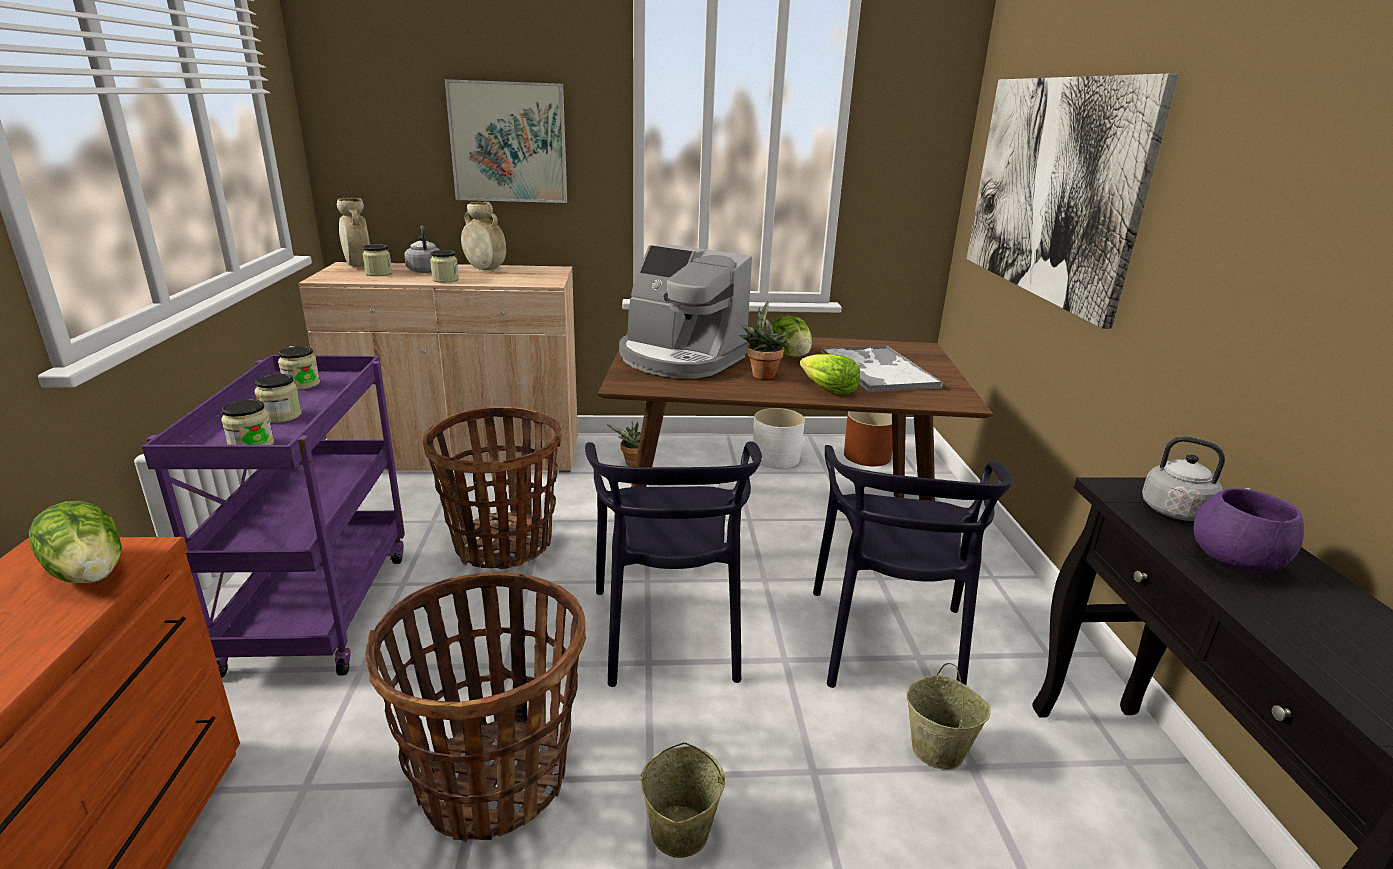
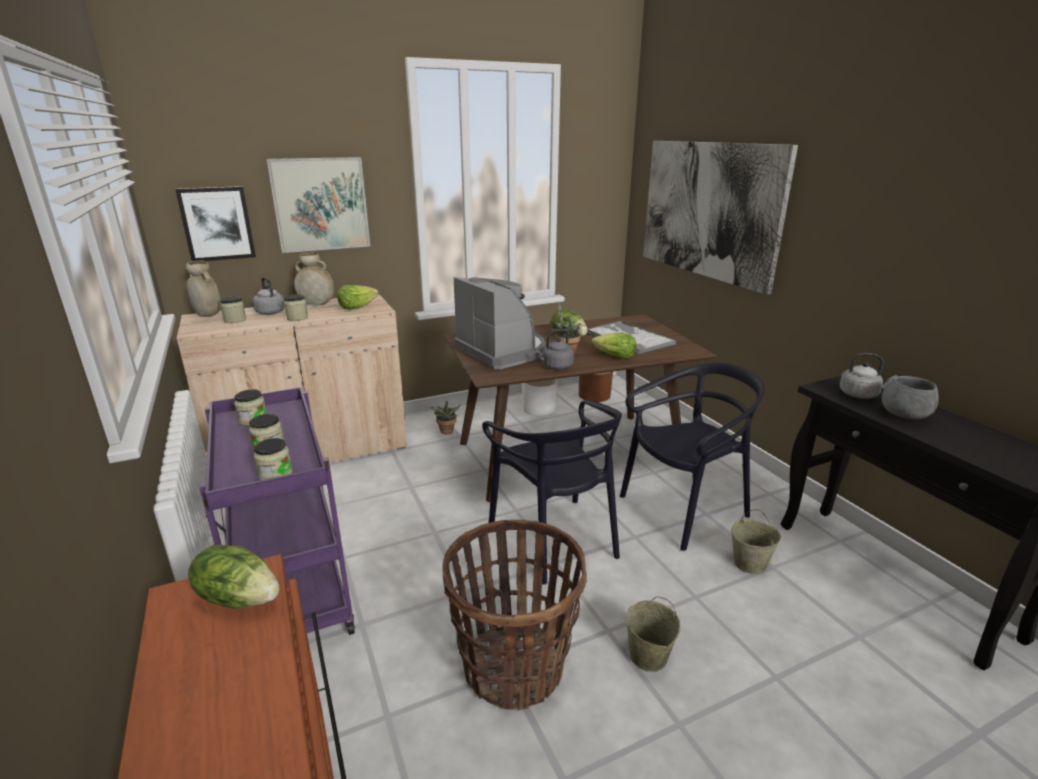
camera: 20 degrees left, 0 degrees up
basket [423,407,561,569] -> none
coffee machine [619,244,752,379] -> coffee machine turned 135 degrees counterclockwise [454,277,546,369]
black chair [813,445,1013,688] -> black chair turned 105 degrees counterclockwise [620,363,764,551]
purple bowl [1194,488,1304,573] -> grey bowl [882,376,939,419]
none -> picture [175,186,256,261]
none -> lettuce [337,285,379,310]
none -> grey kettle [534,329,574,369]

